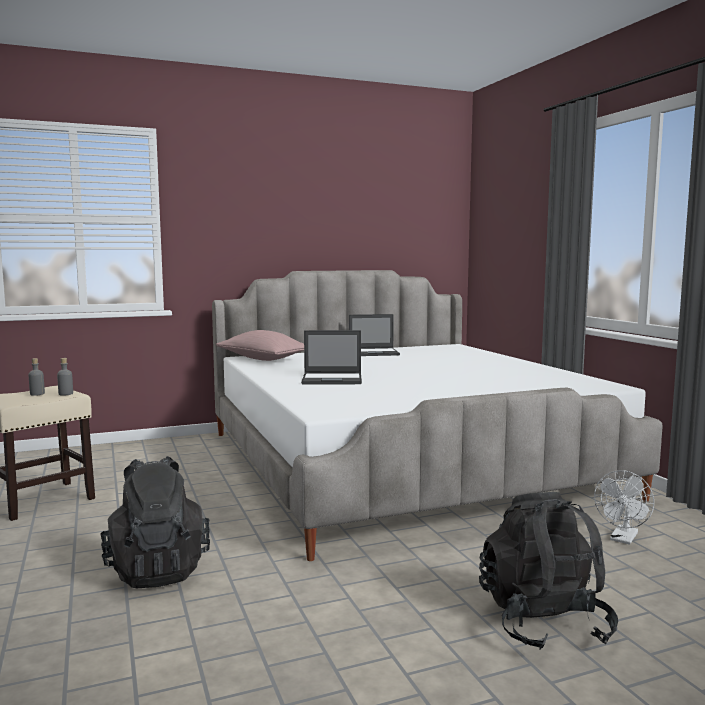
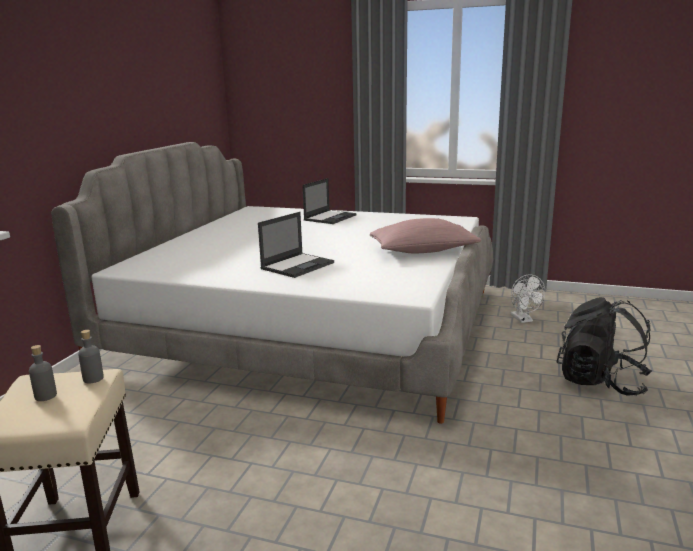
camera: 50 degrees left, 10 degrees up
black backpack [100,456,210,588] -> none
pink pillow [216,330,304,361] -> pink pillow moved to [370,218,481,253]
laptop [349,314,400,356] -> laptop moved to [302,178,357,224]

